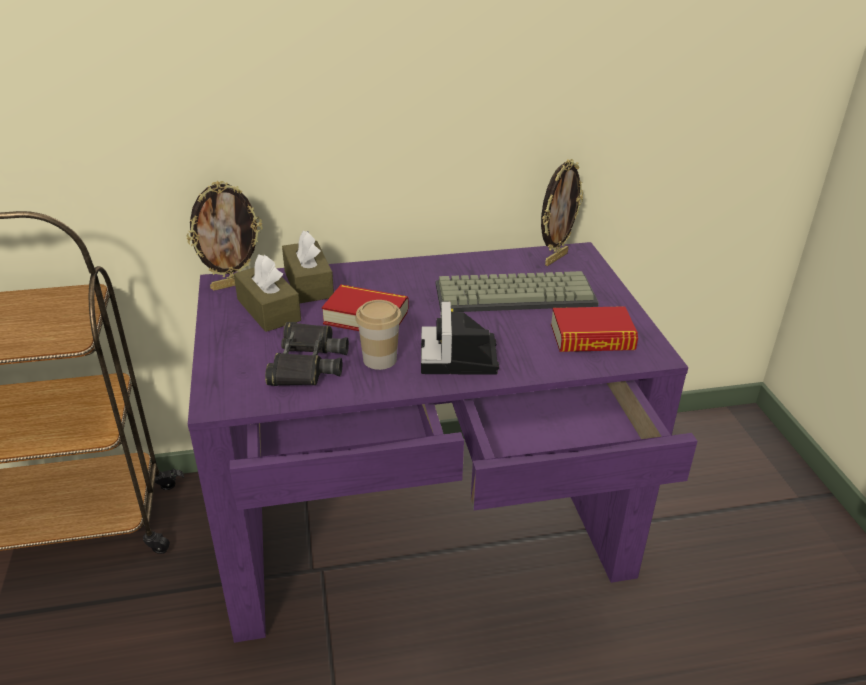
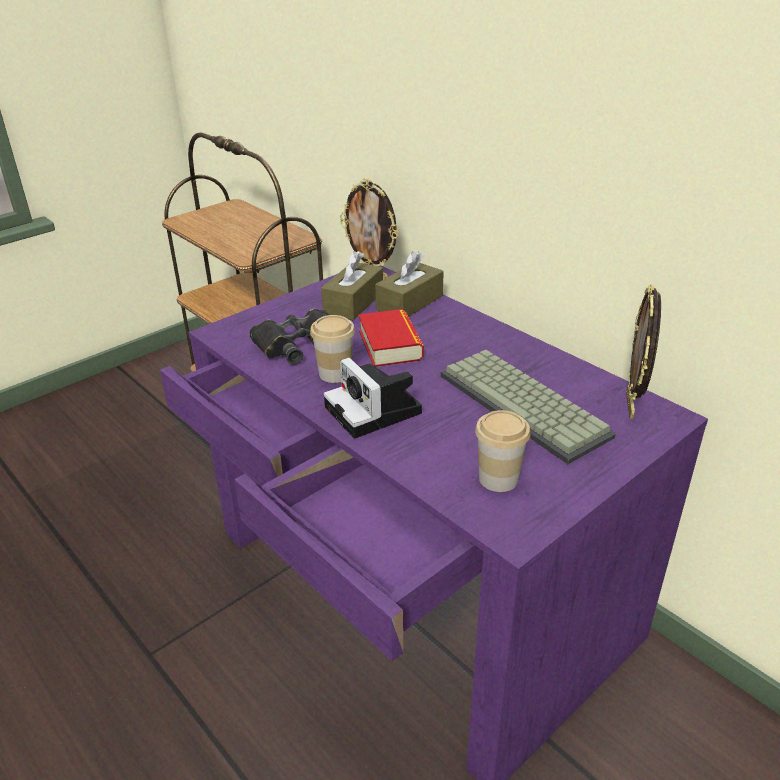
camera: 60 degrees right, 0 degrees up
camera [421,302,499,375] -> camera turned 90 degrees counterclockwise [324,357,422,439]
picture frame [541,159,583,266] -> picture frame turned 90 degrees clockwise [626,284,661,419]
book [551,306,638,352] -> cup [475,410,530,492]

